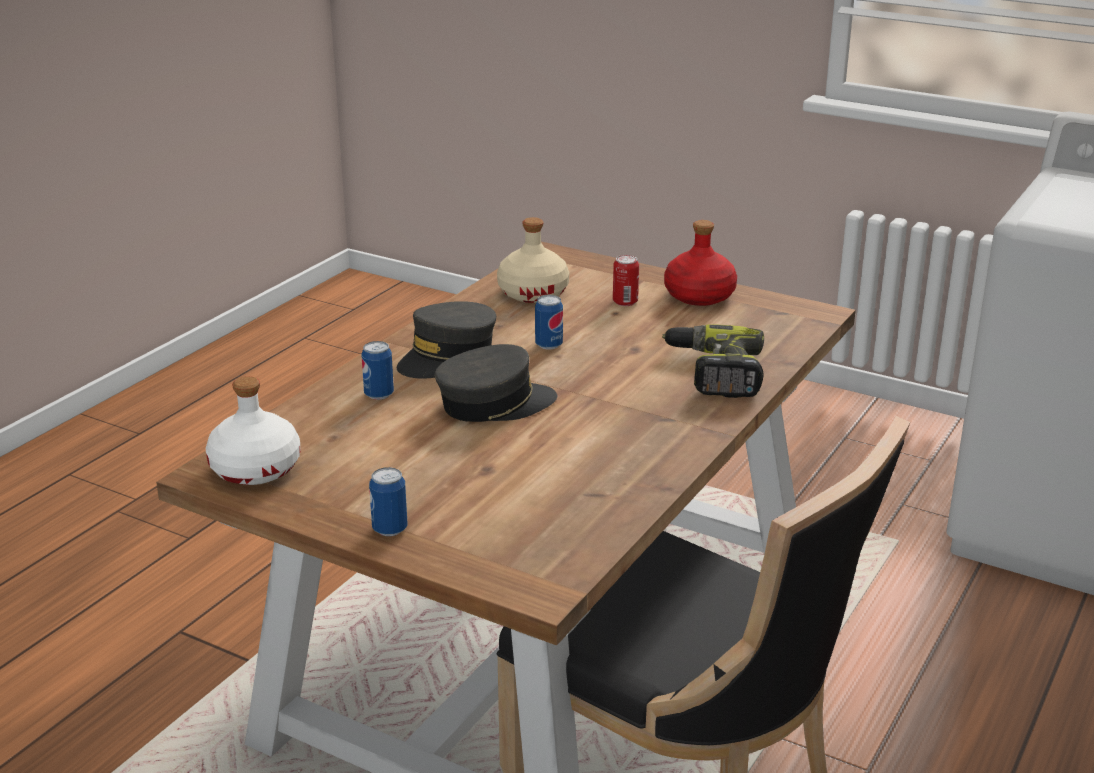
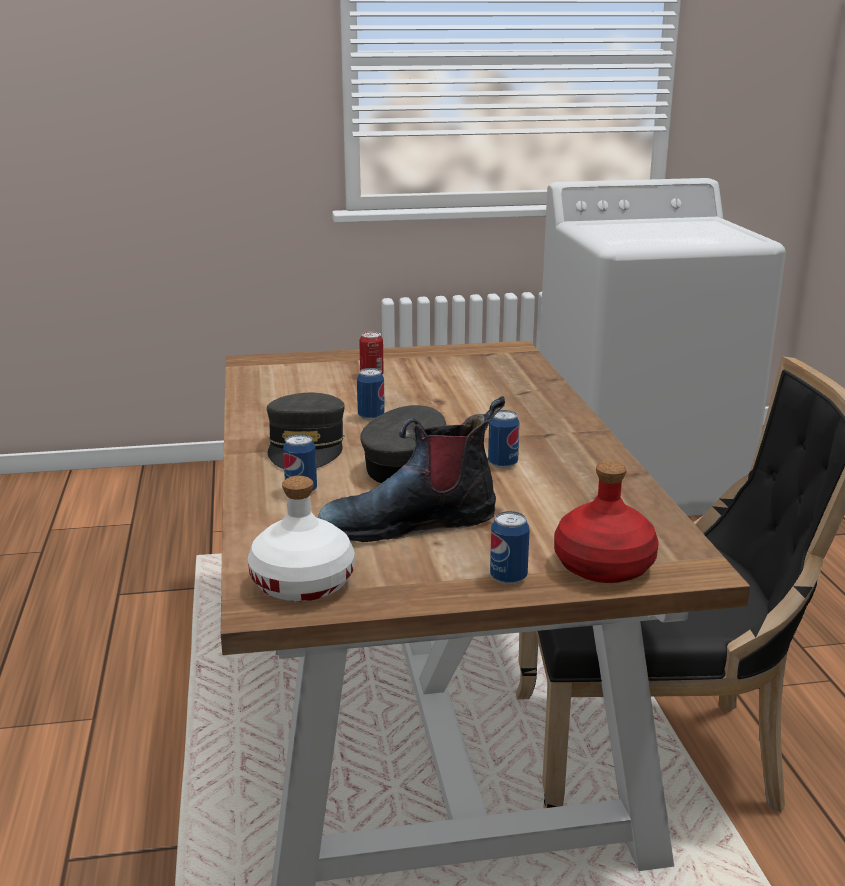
camera: 40 degrees left, 5 degrees down
beige bottle [497,217,569,303] -> none
power drill [662,324,764,398] -> none
red bottle [664,220,737,306] -> red bottle moved to [554,461,659,583]
none -> boot [318,396,505,542]
none -> can [488,410,520,468]

